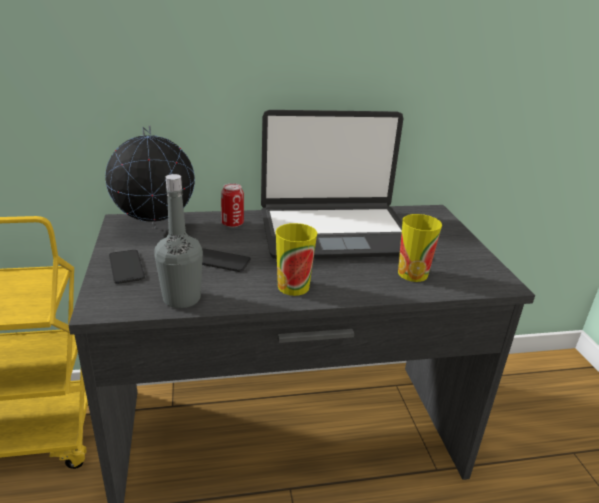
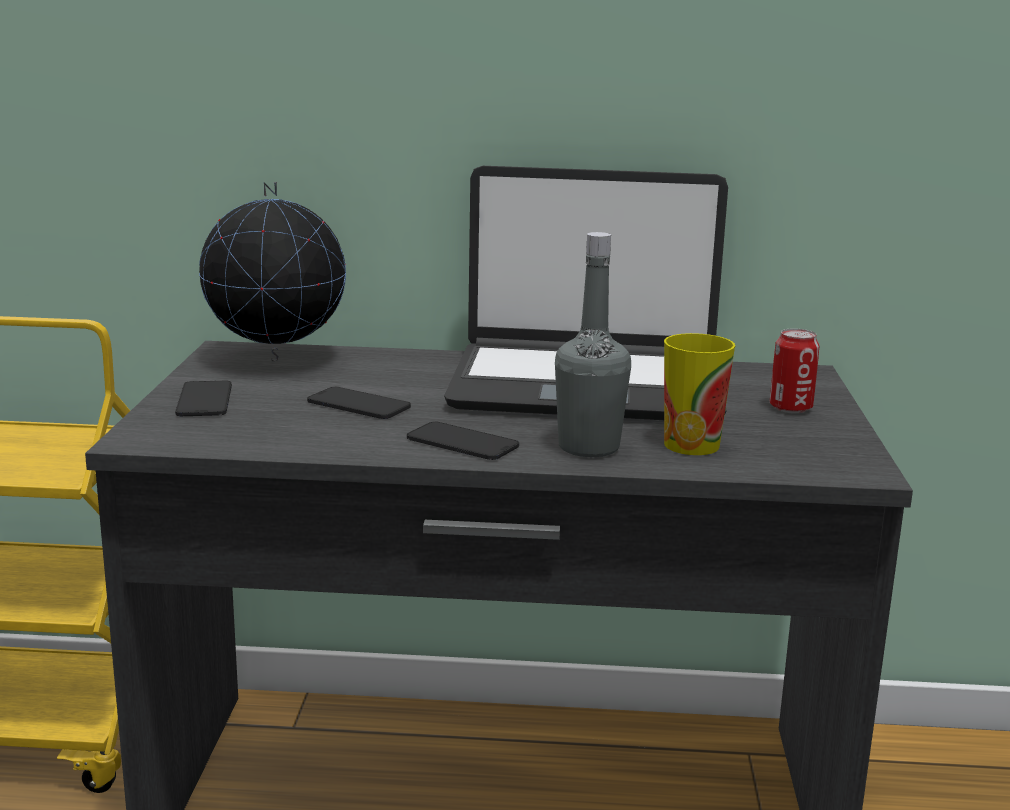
camera: 15 degrees right, 10 degrees down
grey bottle [154,174,203,308] -> grey bottle moved to [555,232,631,457]
can [221,183,244,228] -> can moved to [770,328,819,413]
cup [275,223,317,296] -> phone [407,422,519,460]

